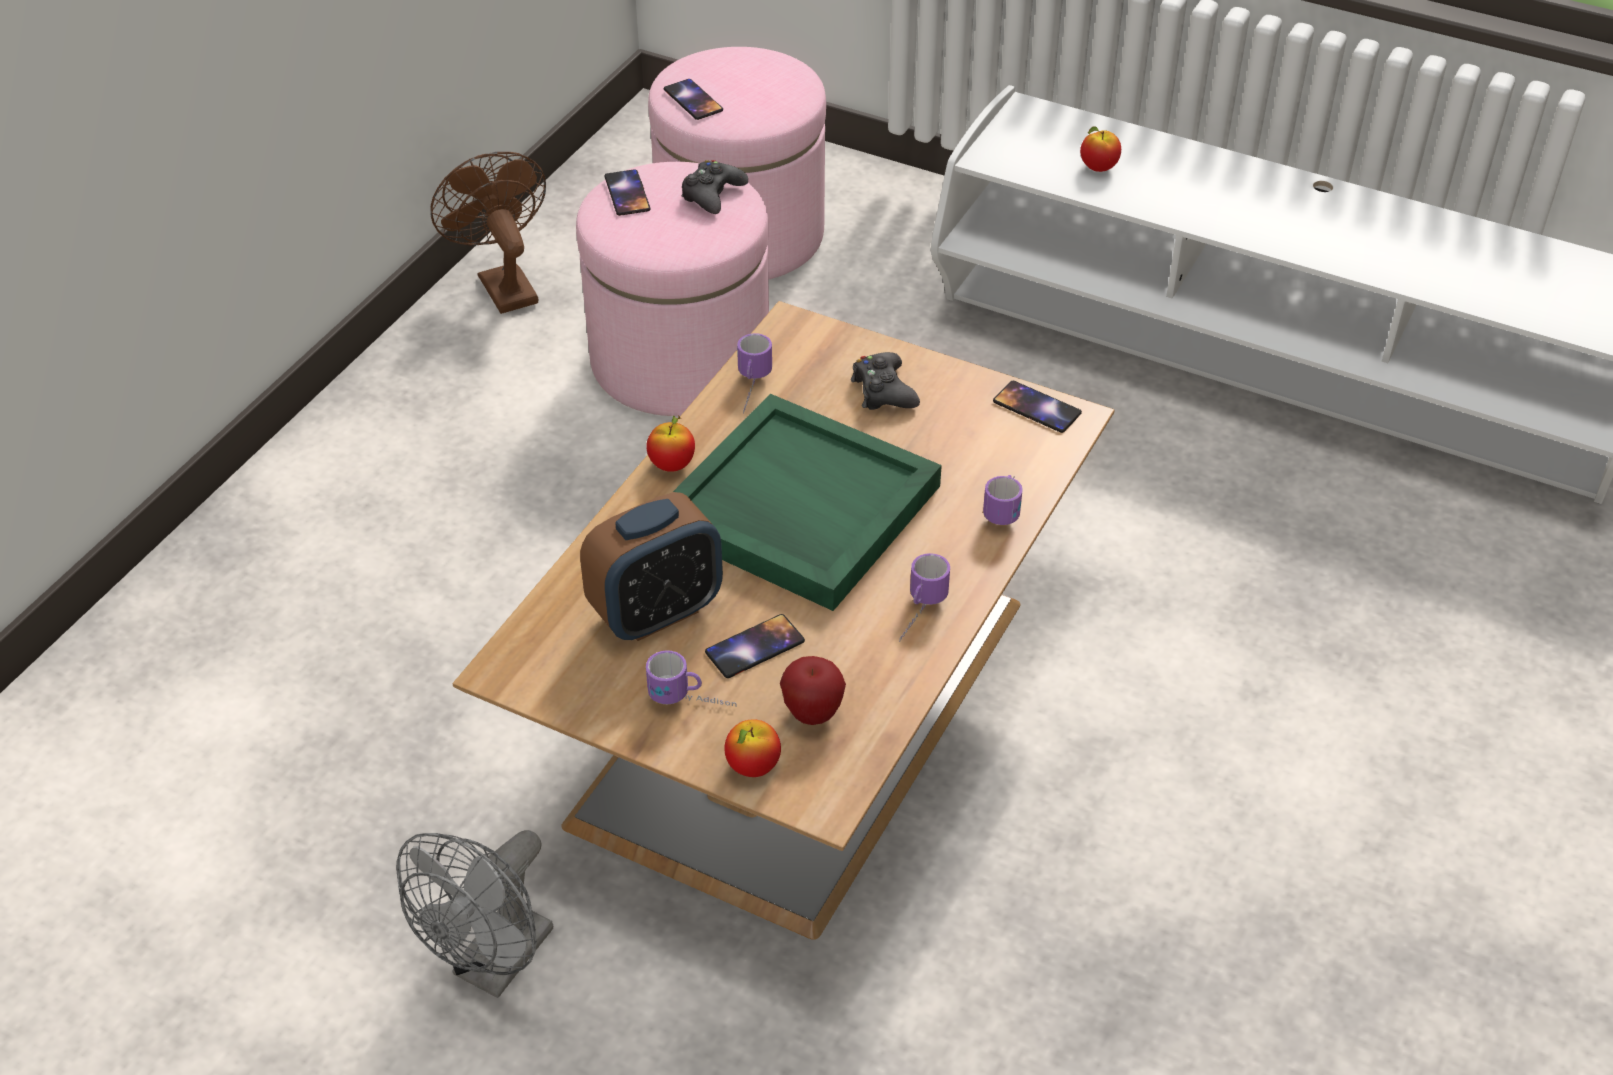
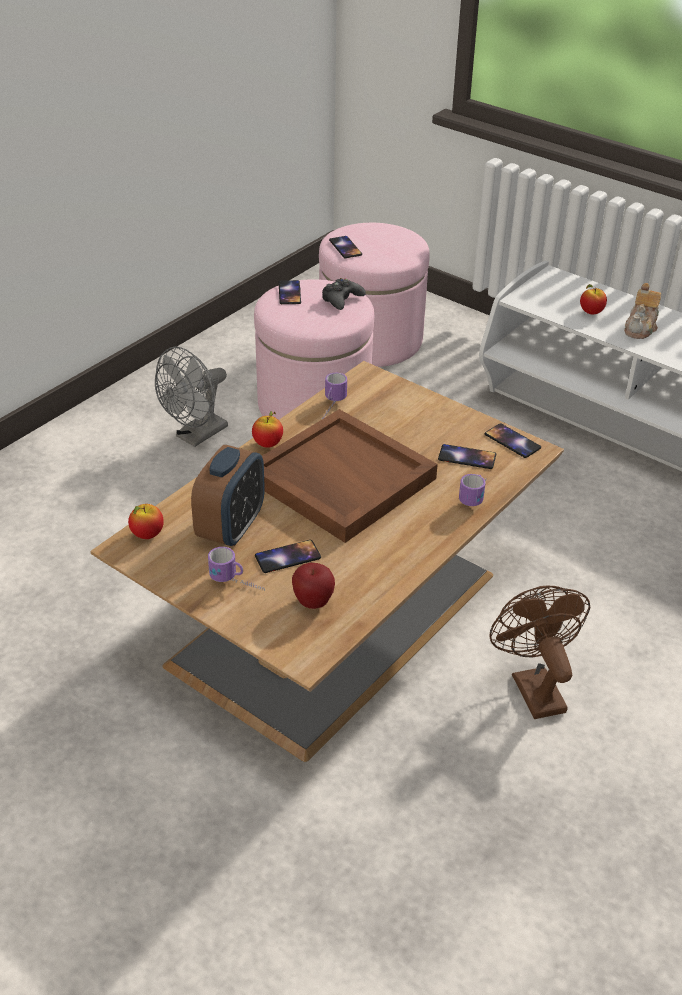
camera: 10 degrees right, 5 degrees down
grey fan [396,830,553,998] -> grey fan moved to [155,347,228,447]
brown fan [430,152,546,314] -> brown fan moved to [489,586,590,719]
alarm clock [580,492,723,641] -> alarm clock turned 45 degrees counterclockwise [191,445,265,546]
green tray [673,394,942,611] -> brown tray [262,409,438,543]
apple [724,719,781,777] -> apple moved to [128,504,164,539]
black game controller [851,352,920,410] -> none
mug [899,553,950,642] -> none
none -> phone [438,444,496,469]
none -> teapot [624,283,661,339]

